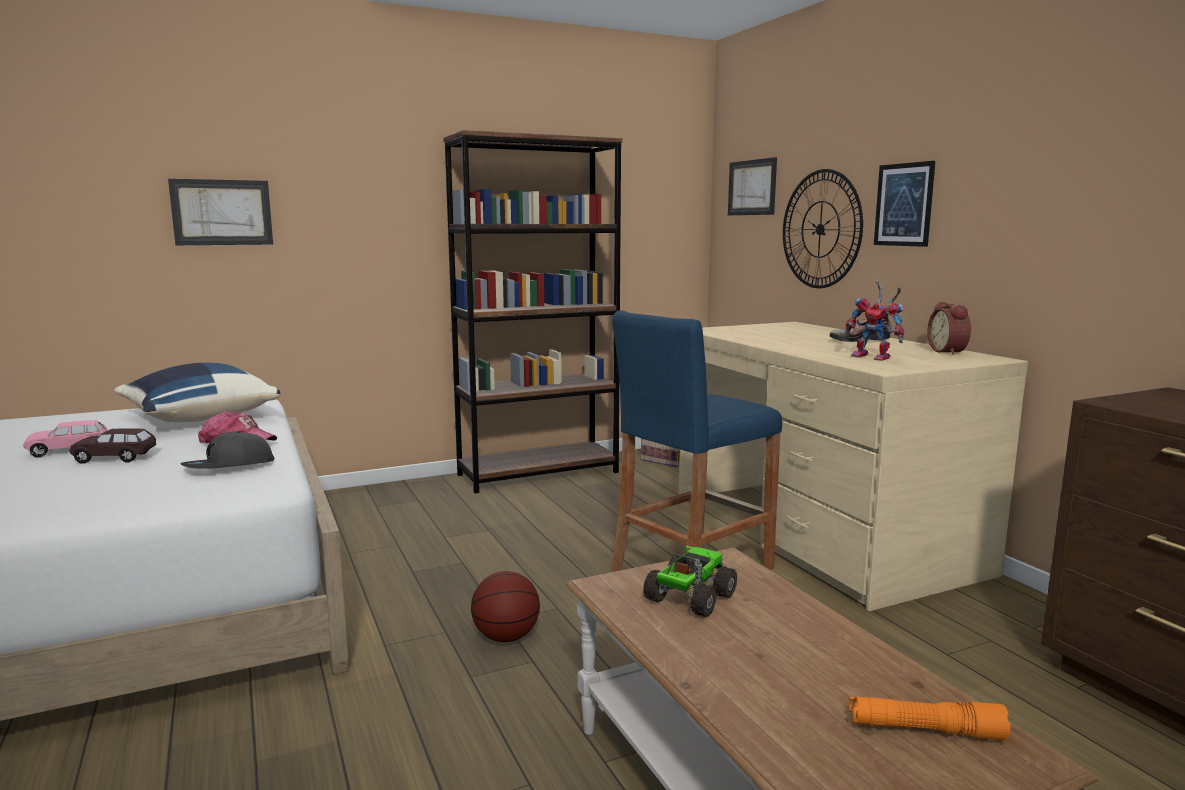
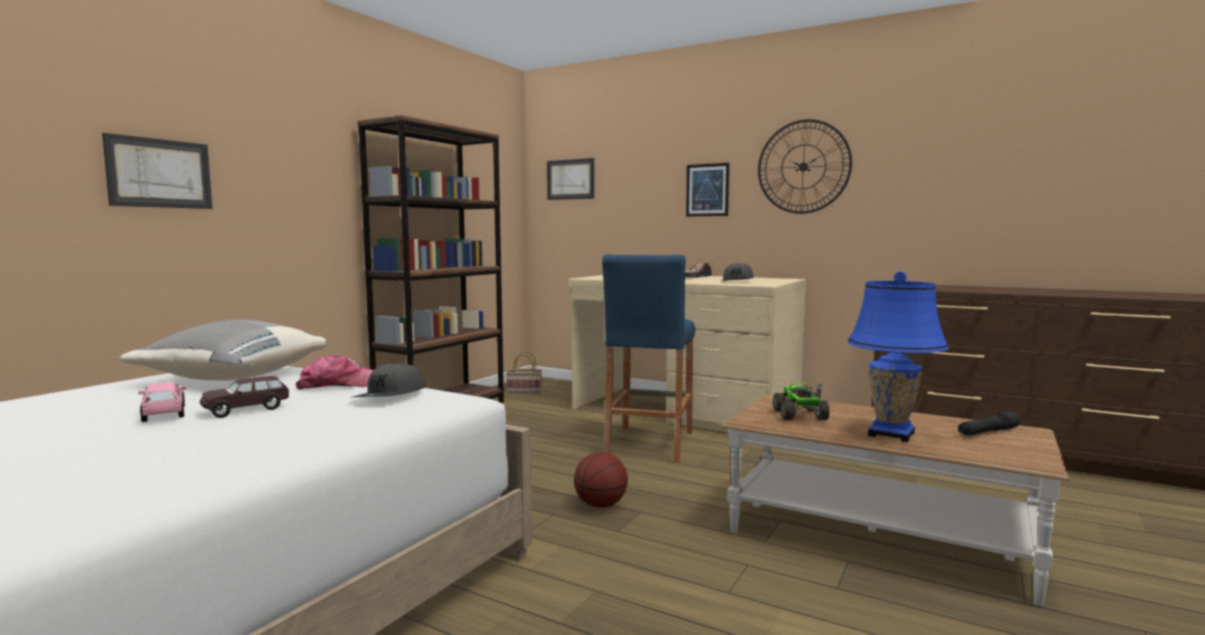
camera: 35 degrees left, 5 degrees down
pink toy car [23,420,108,458] -> pink toy car turned 120 degrees clockwise [138,382,186,422]
blue pillow [114,363,281,423] -> grey pillow [119,320,328,381]
wall clock [783,169,863,288] -> wall clock moved to [758,119,852,214]
toy robot [844,280,905,361] -> grey cap [722,263,754,281]
orange flashlight [849,696,1011,740] -> black flashlight [958,411,1020,436]
alarm clock [928,302,971,355] -> none
none -> blue table lamp [847,271,949,442]

